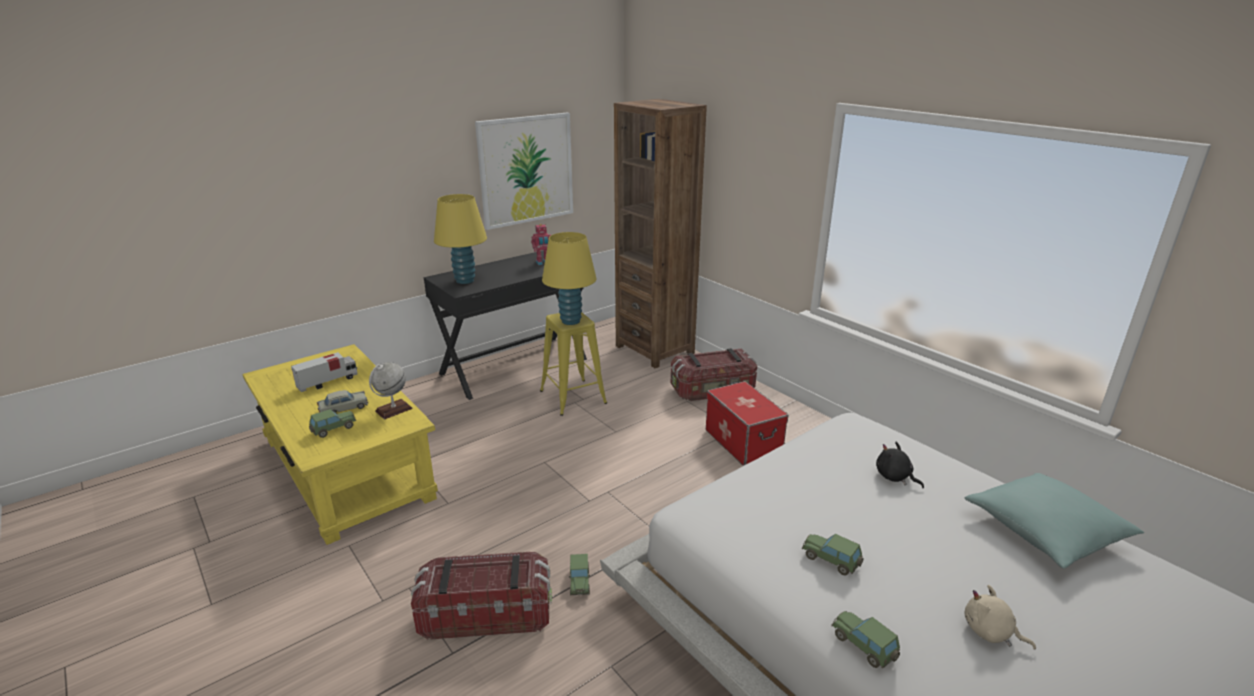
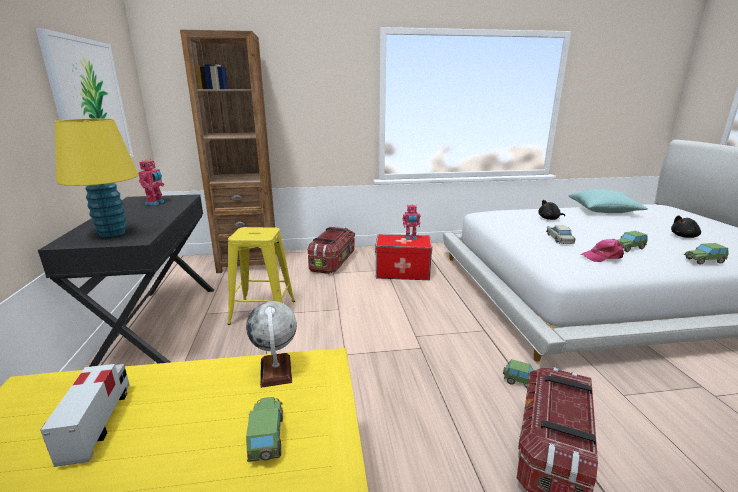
camera: 60 degrees left, 5 degrees down
beige toy car [317,390,368,413] -> beige toy car moved to [546,225,576,244]
yellow table lamp [542,232,596,325] -> none
beige plush toy [964,585,1036,650] -> black plush toy [671,215,701,238]
none -> toy robot [403,204,420,239]
none -> pink cap [581,239,624,262]

